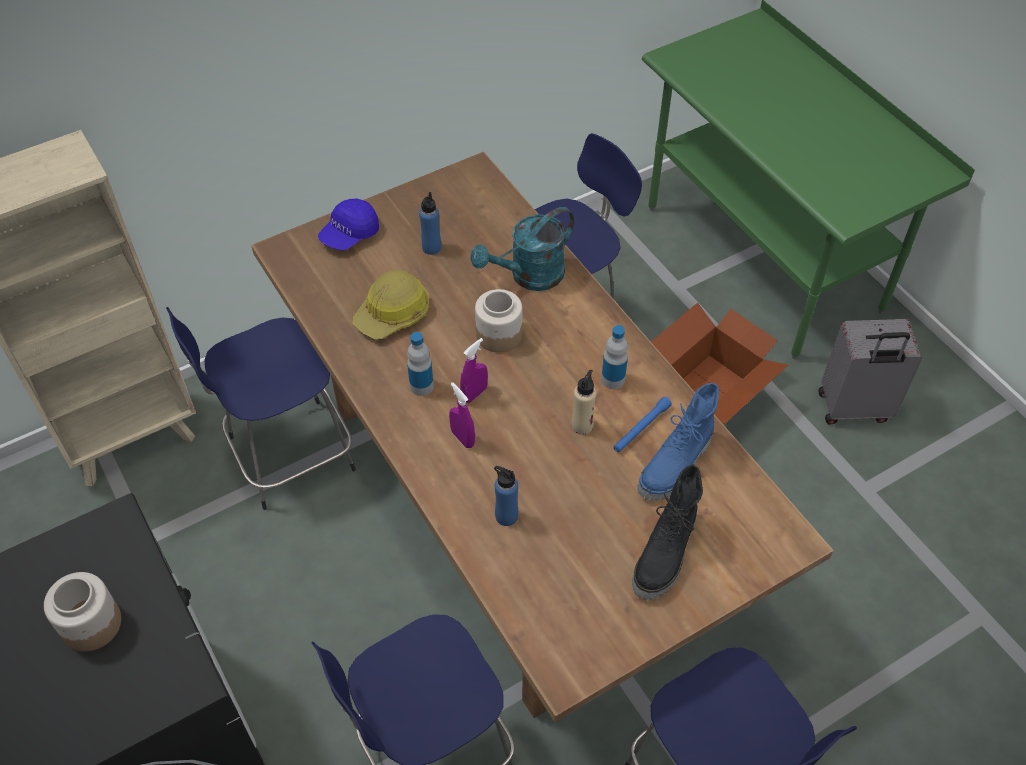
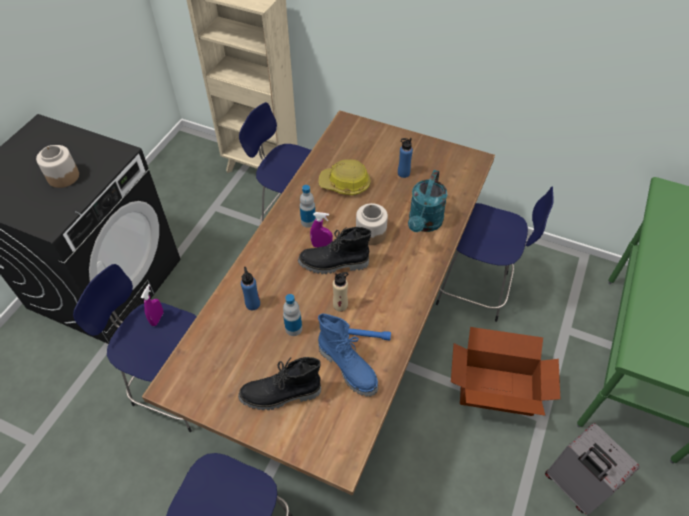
camera: 55 degrees right, 0 degrees up
blue cap [318,198,379,250] -> none
purple spray bottle [449,382,475,448] -> purple spray bottle moved to [141,284,164,326]
turquoise watering can [470,207,574,291] -> turquoise watering can turned 90 degrees counterclockwise [408,170,448,232]
bottle [601,325,628,389] -> bottle moved to [283,294,302,336]
blue boot [637,383,719,501] -> blue boot turned 135 degrees counterclockwise [318,314,378,397]
none -> black boot [298,227,371,274]

